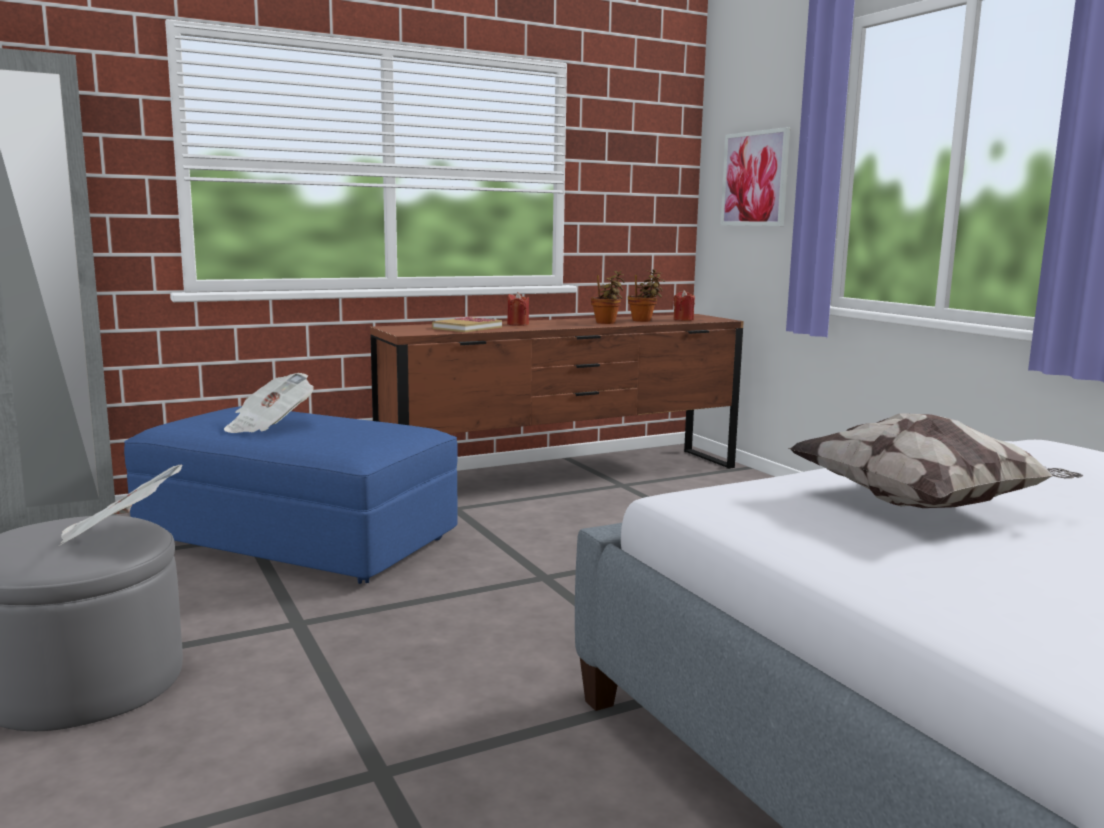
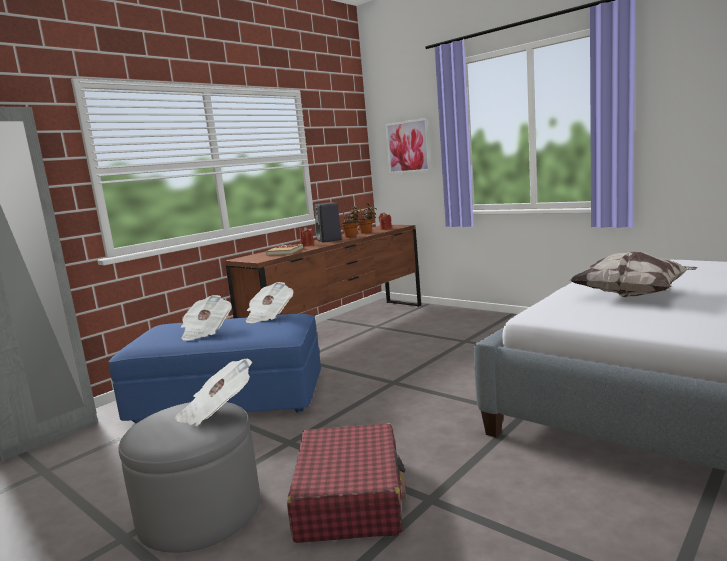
camera: 20 degrees left, 0 degrees up
none -> newspaper [246,282,293,323]
none -> red suitcase [287,423,406,543]
none -> black speaker [315,202,342,242]

